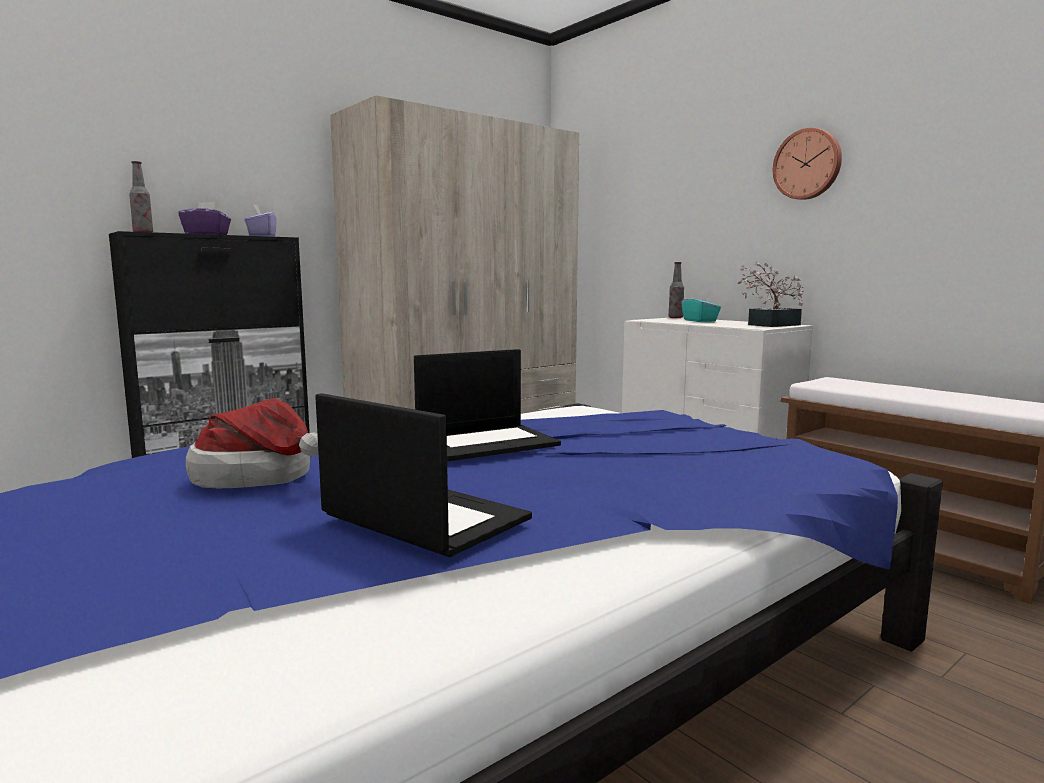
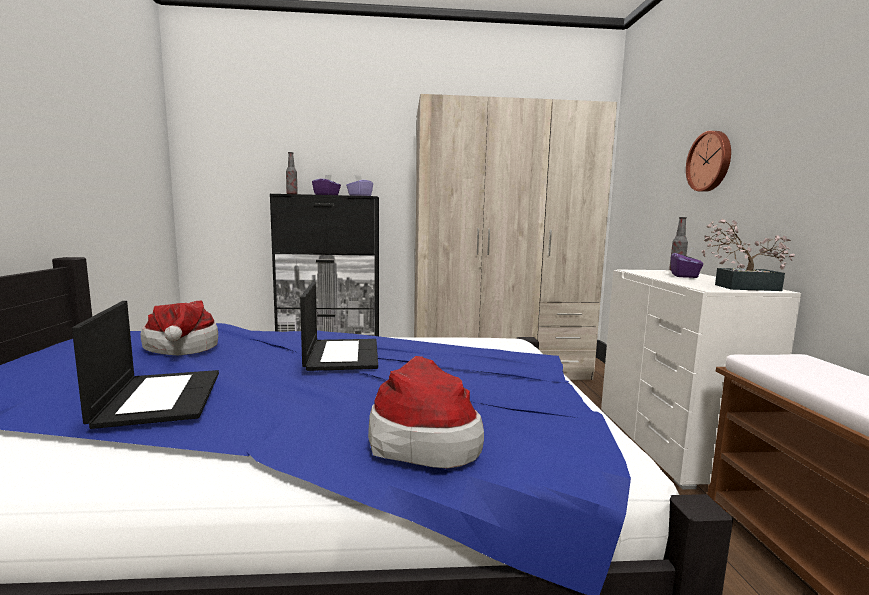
camera: 35 degrees right, 0 degrees up
laptop [414,349,561,461] -> laptop turned 105 degrees counterclockwise [300,282,378,371]
turquoise tissue box [681,291,721,322] -> purple tissue box [671,247,703,278]
wall clock [773,128,842,200] -> wall clock moved to [686,131,731,192]
none -> hat [368,356,484,469]

